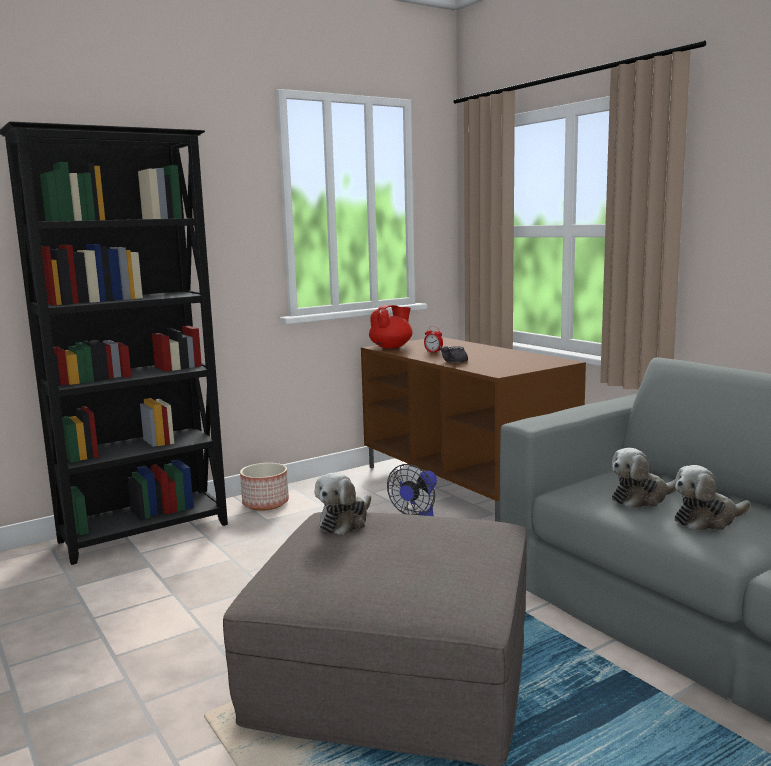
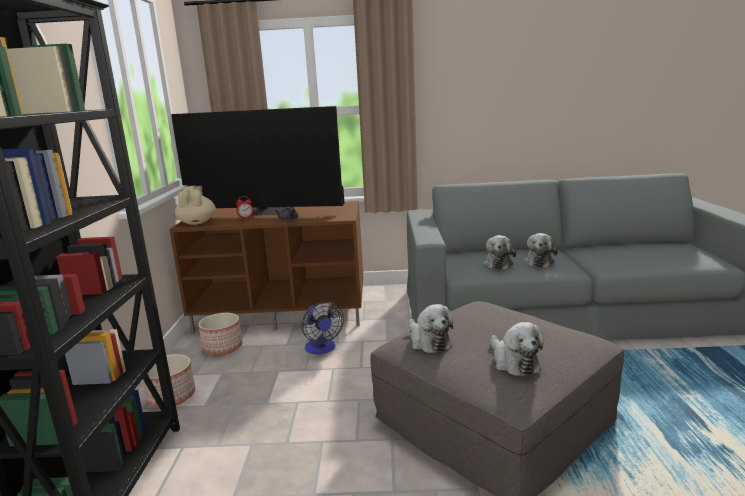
camera: 55 degrees left, 5 degrees up
red teapot [369,305,413,349] -> beige teapot [175,185,216,225]
none -> television [171,106,345,215]
none -> planter [198,313,242,356]
none -> plush toy [491,322,544,377]

